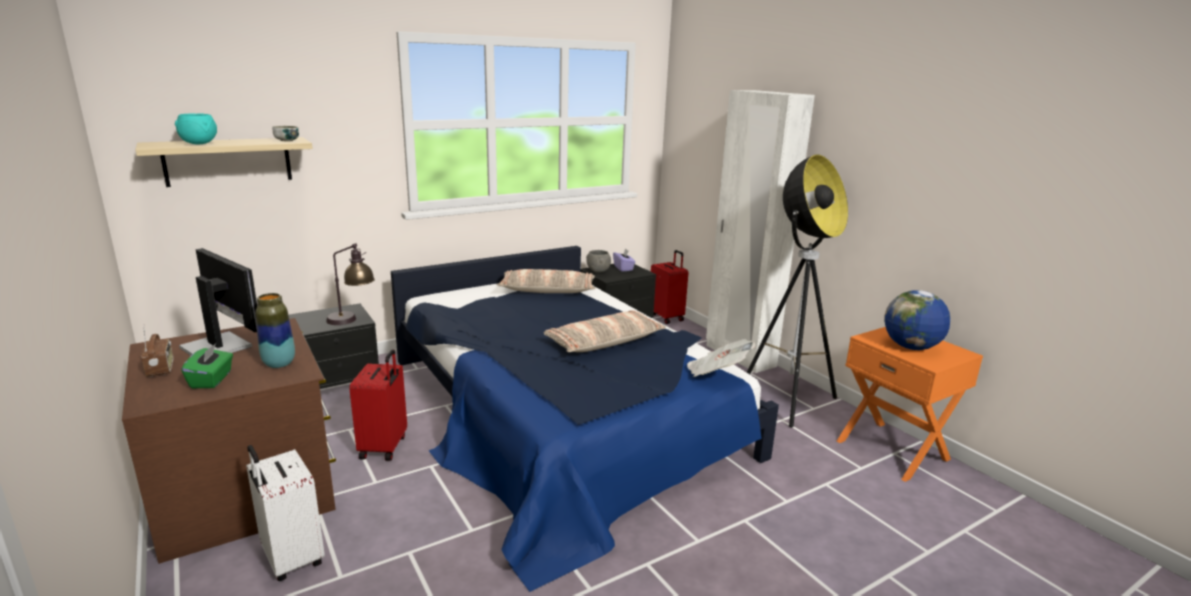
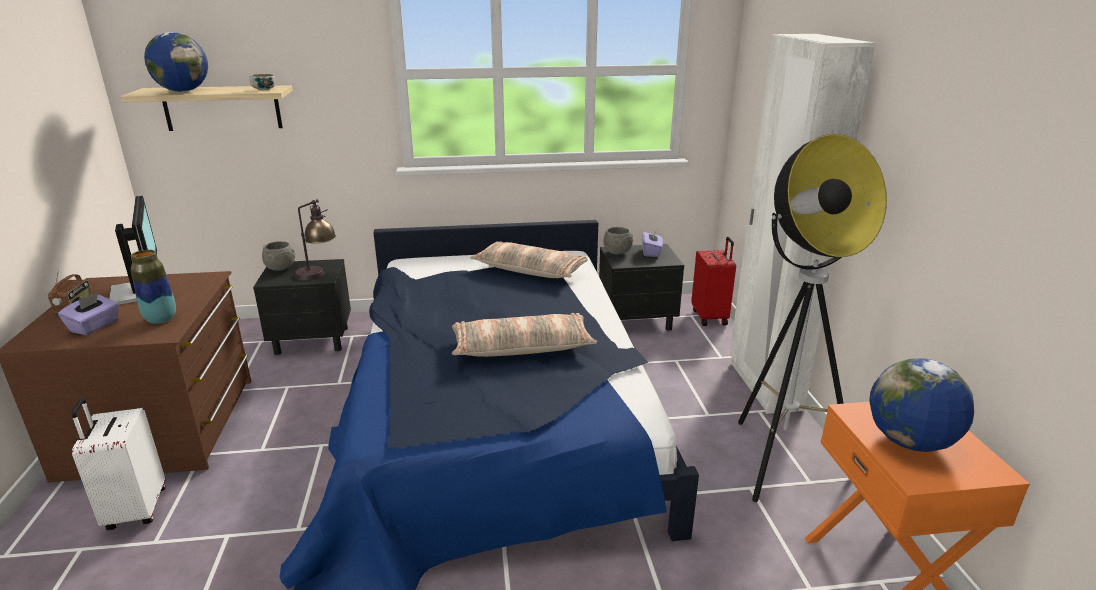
camera: 25 degrees right, 5 degrees up
turquoise bowl [175,113,217,144] -> globe [144,32,208,92]
green tissue box [181,343,233,388] -> purple tissue box [58,292,119,335]
red suitcase [349,350,407,461] -> none
newspaper [687,339,755,377] -> none
none -> grey bowl [262,241,295,271]

